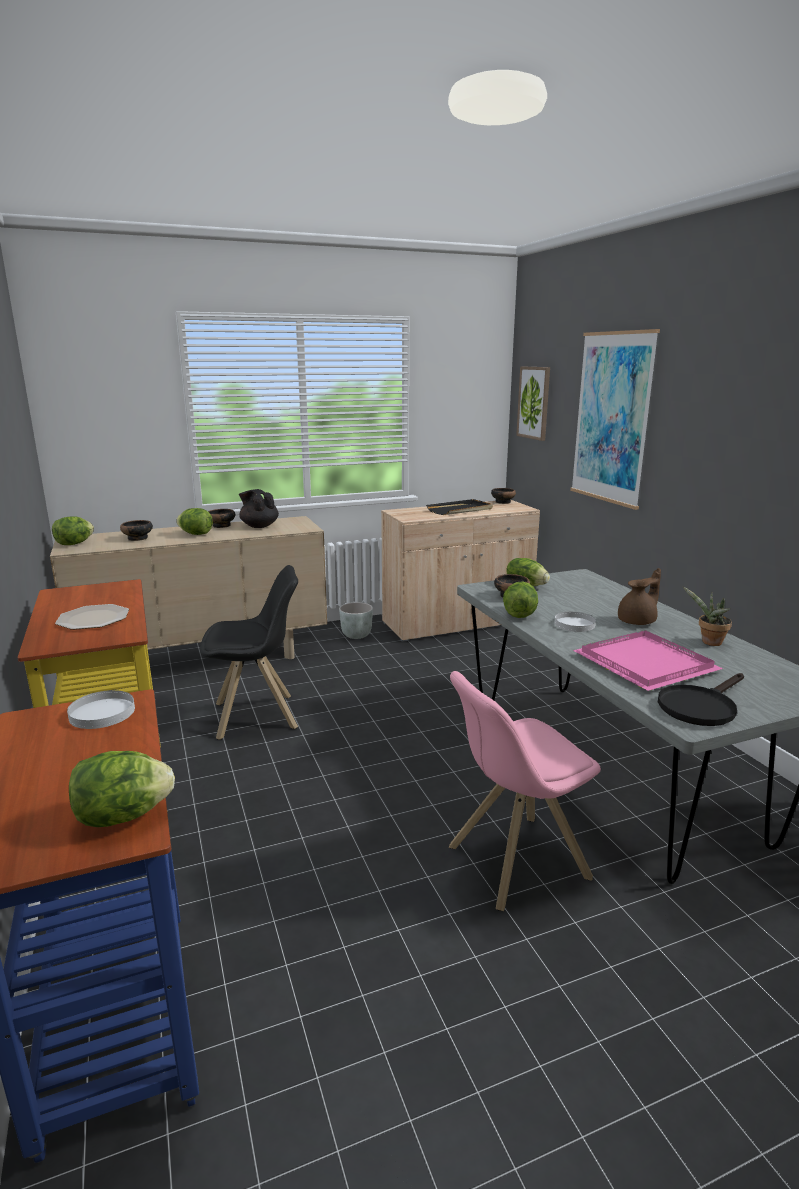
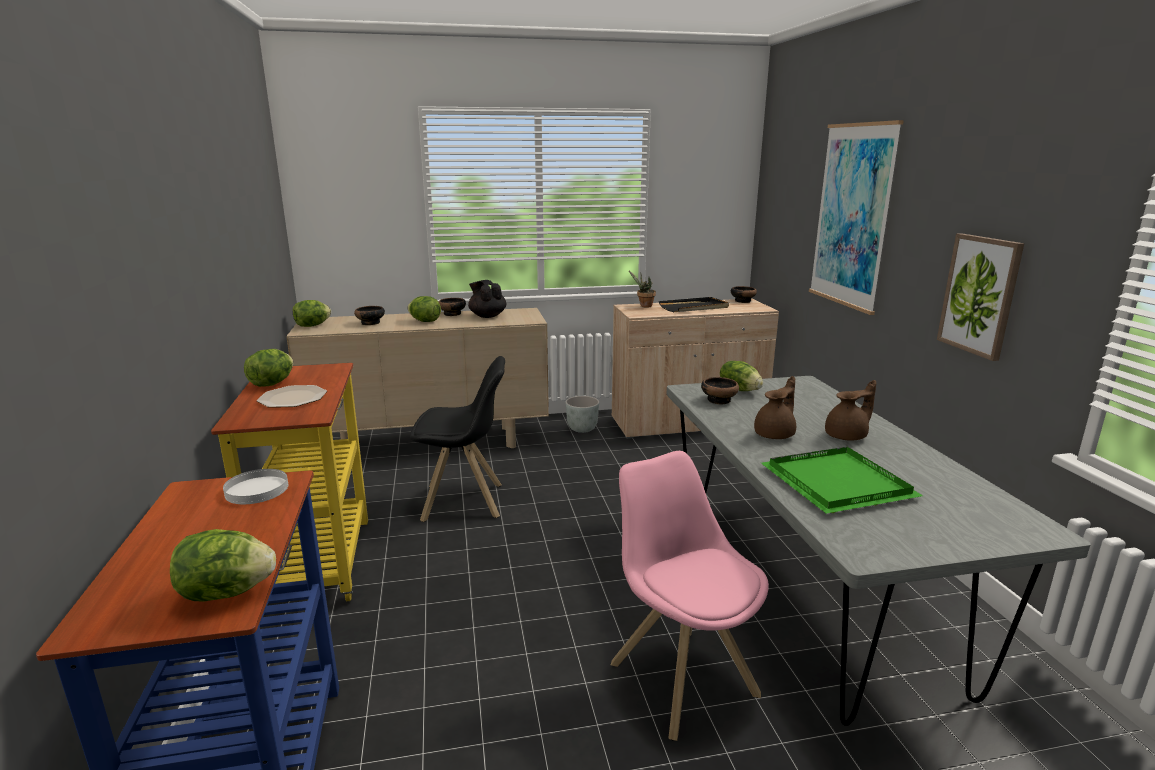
camera: 10 degrees right, 0 degrees up
pink chair [449,671,601,911] -> pink chair turned 75 degrees clockwise [611,451,769,741]
lettuce [503,581,538,618] -> lettuce moved to [244,349,293,387]
picture [516,367,550,441] -> picture moved to [937,233,1024,361]
white plate [555,612,596,632] -> brown teapot [754,376,796,439]
pink tray [573,630,723,691] -> green tray [761,447,923,514]
black frying pan [658,673,744,726] -> none
potted plant [683,587,732,646] -> potted plant moved to [629,271,656,308]

